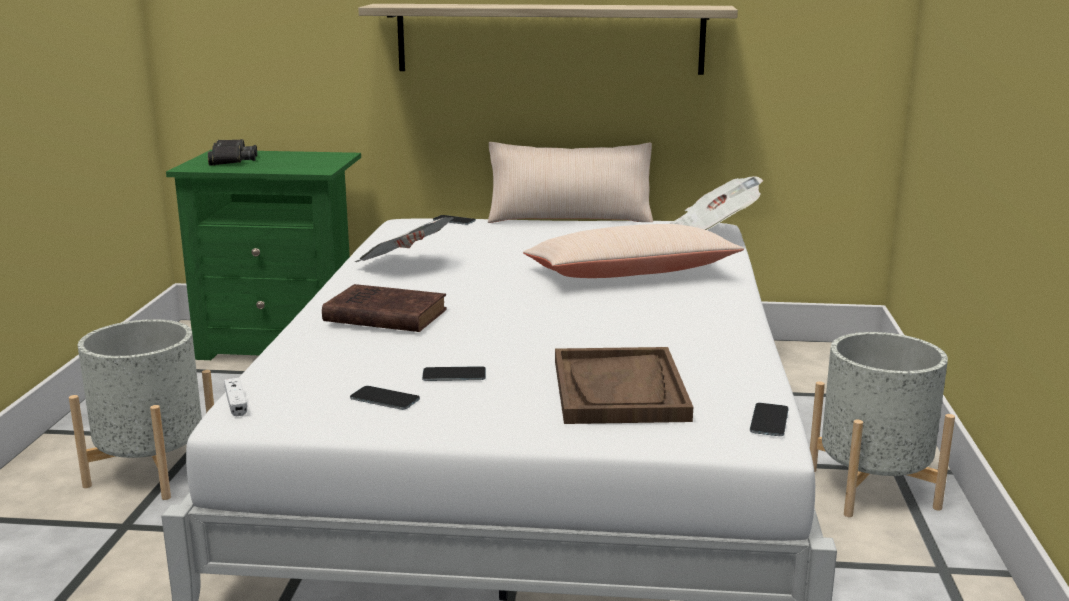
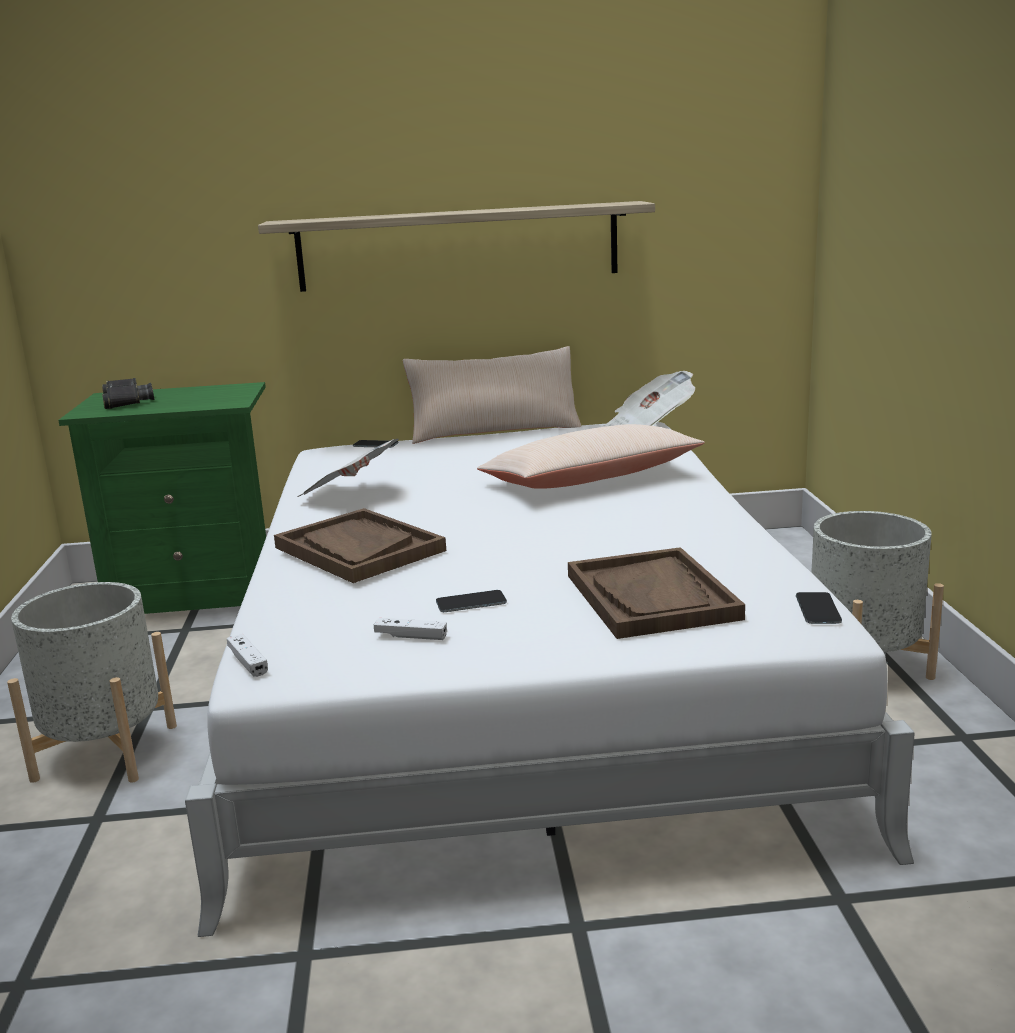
camera: 10 degrees left, 0 degrees up
brown book [322,284,447,332] -> brown tray [274,508,446,583]
phone [350,386,420,410] -> white game controller [374,618,447,640]

